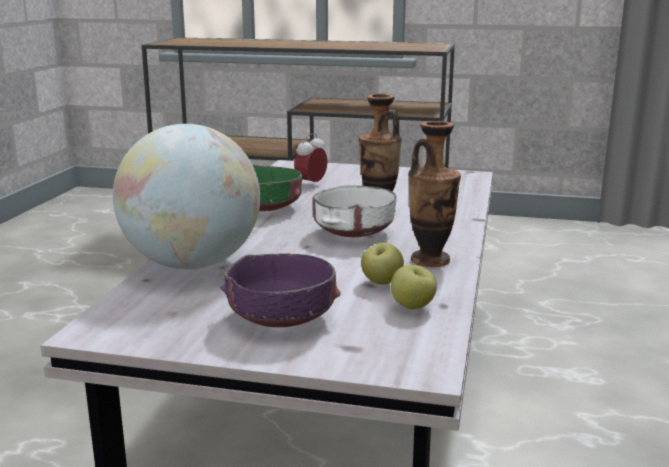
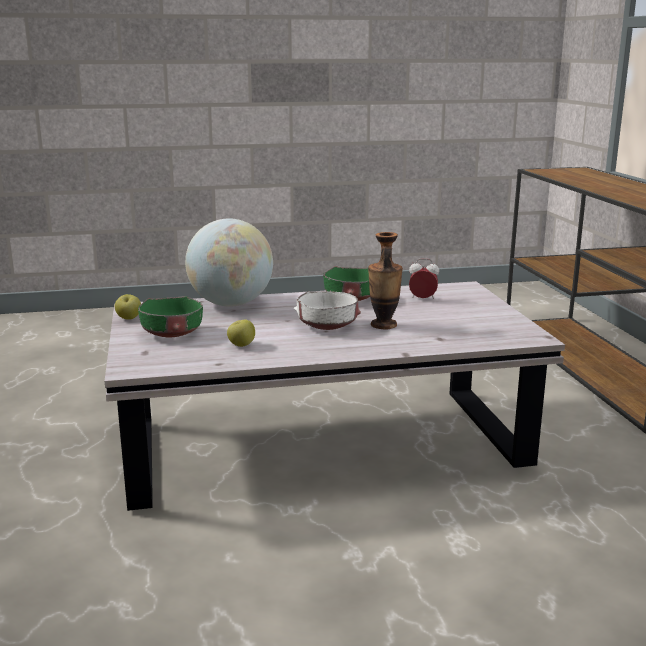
camera: 65 degrees right, 0 degrees up
purple bowl [220,254,341,327] -> green bowl [138,296,203,337]
apple [391,265,437,309] -> apple moved to [115,294,141,320]
vase [408,121,461,267] -> none

